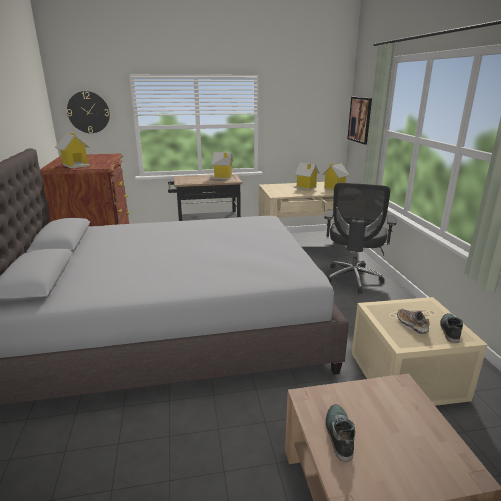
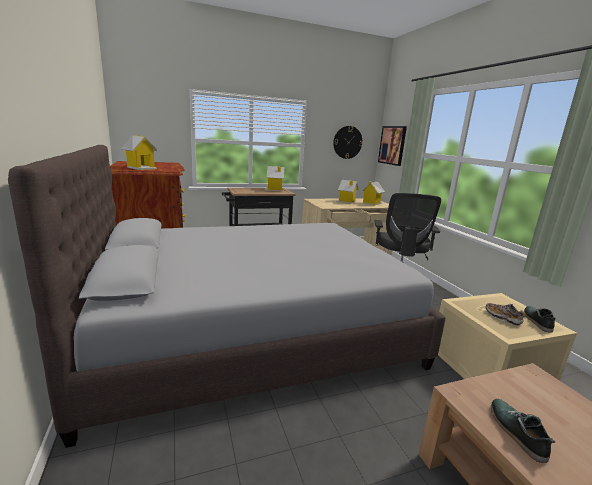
camera: 10 degrees left, 5 degrees down
wall clock [67,91,110,133] -> wall clock moved to [333,126,363,159]

